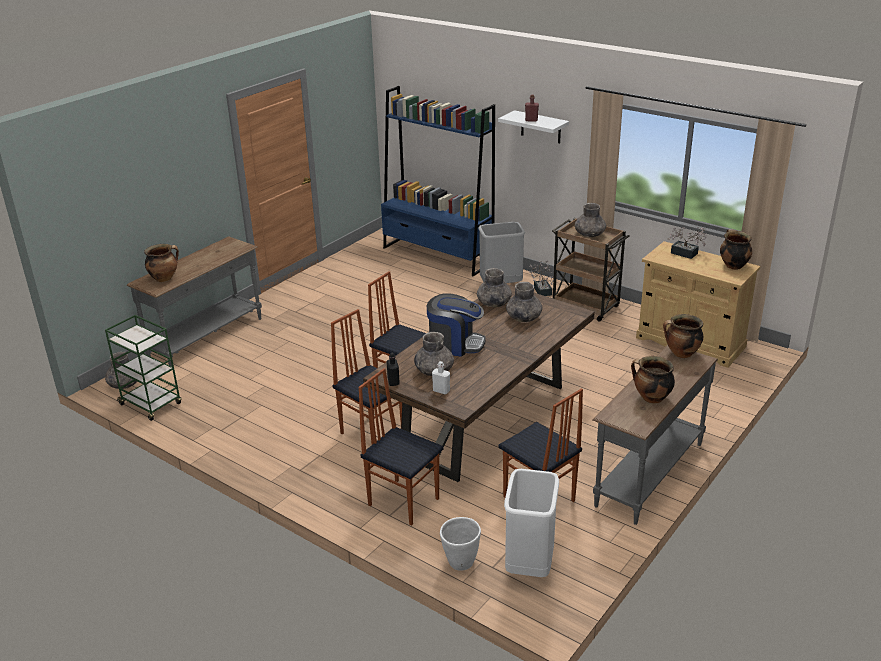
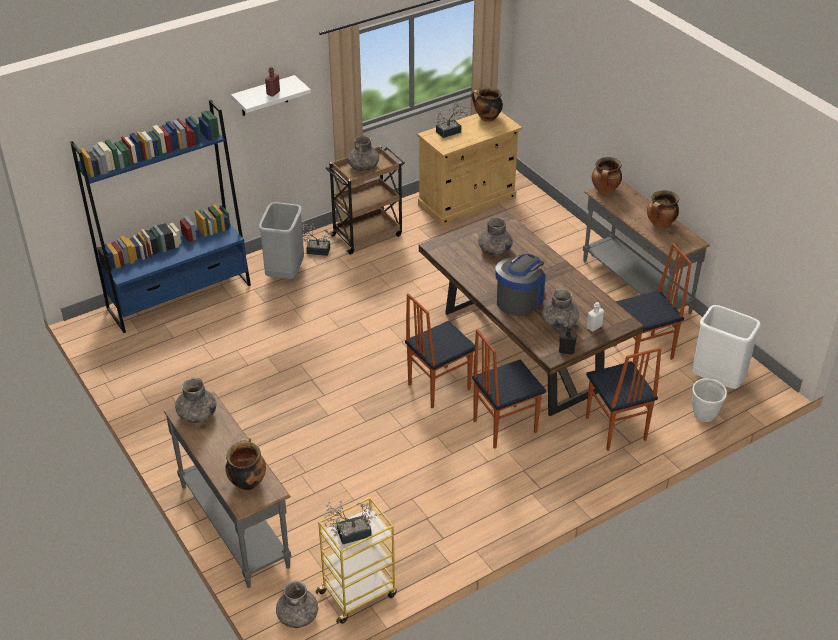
camera: 70 degrees left, 10 degrees up
green cart [105,315,182,421] -> yellow cart [316,497,397,624]
chair [359,368,444,525] -> chair turned 75 degrees counterclockwise [586,347,662,451]
grey vase [477,268,512,307] -> grey vase moved to [175,378,216,423]
none -> potted plant [324,500,377,544]

